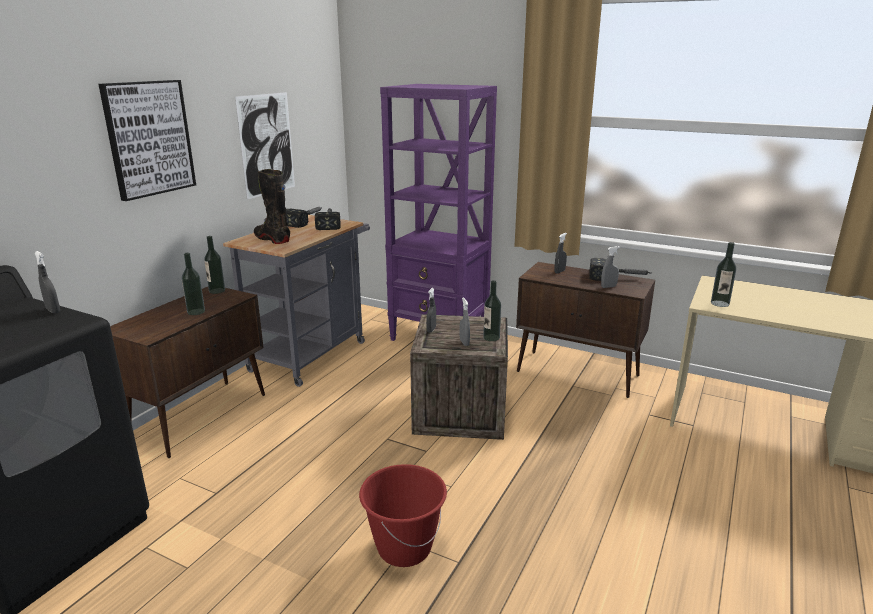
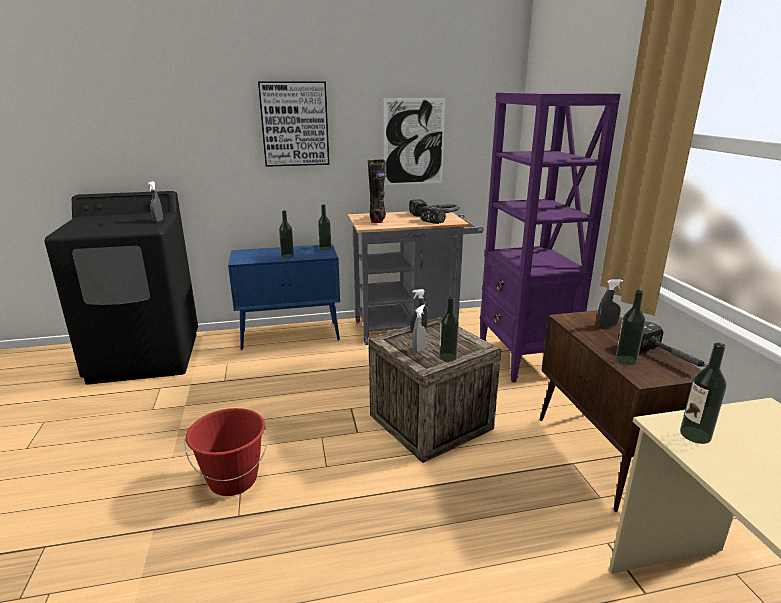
camera: 50 degrees right, 0 degrees up
brown cabinet [110,287,265,458] -> blue cabinet [228,244,340,350]
grey spray bottle [601,246,620,288] -> bottle [615,290,645,365]

